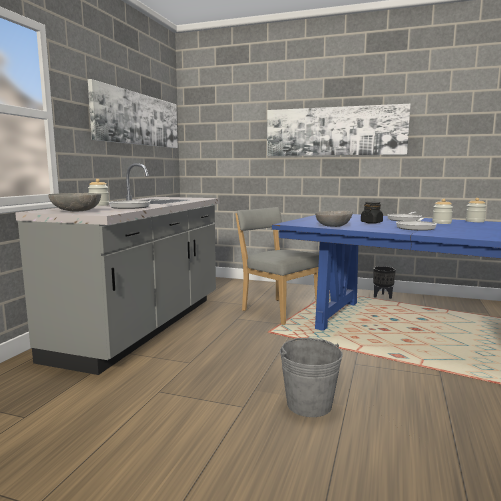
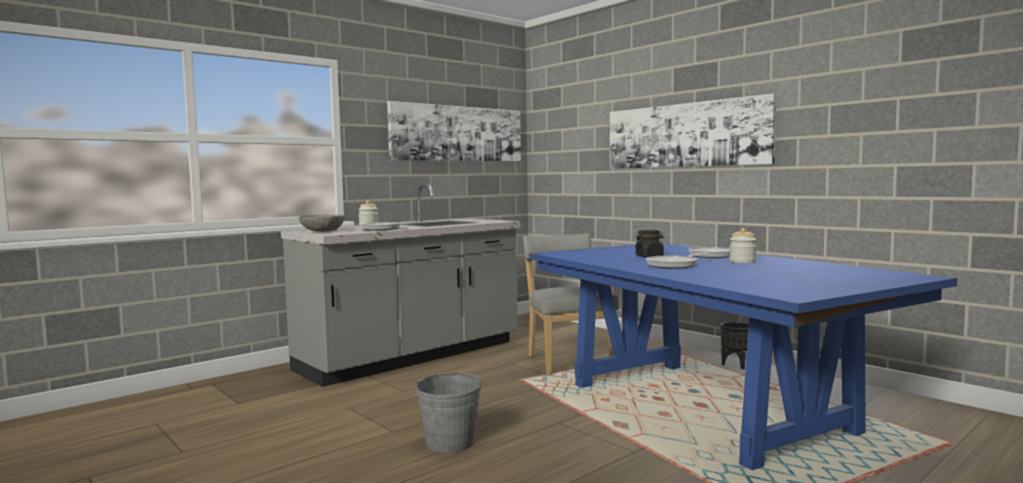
camera: 30 degrees right, 5 degrees down
grey bowl [315,211,353,227] -> none
jar [466,198,486,222] -> none

